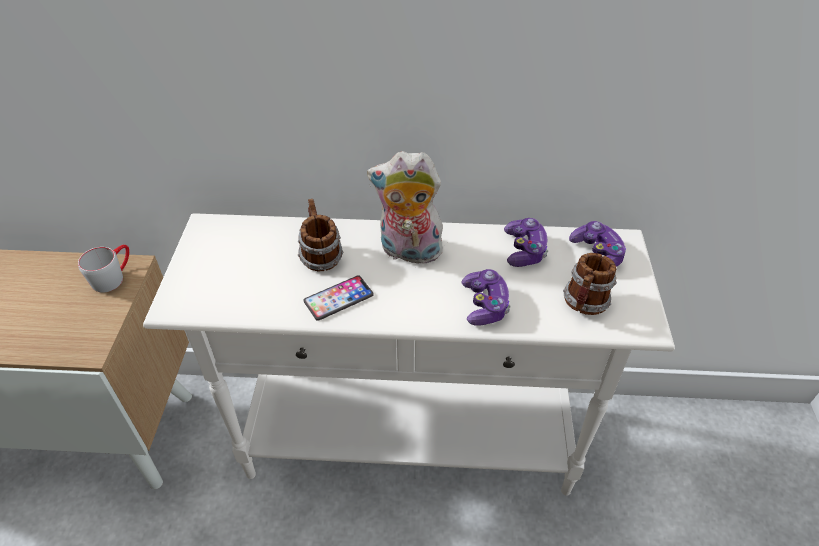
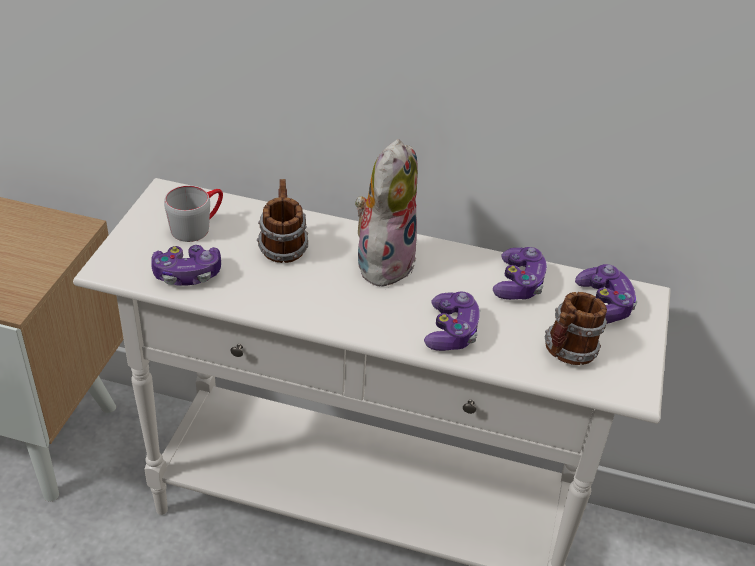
camera: 10 degrees right, 5 degrees down
grey mug [78,245,129,293] -> grey mug moved to [164,185,223,242]
phone [303,275,374,321] -> none
plush toy [367,151,445,268] -> plush toy turned 90 degrees clockwise [355,139,418,287]
none -> game controller [151,245,221,286]

